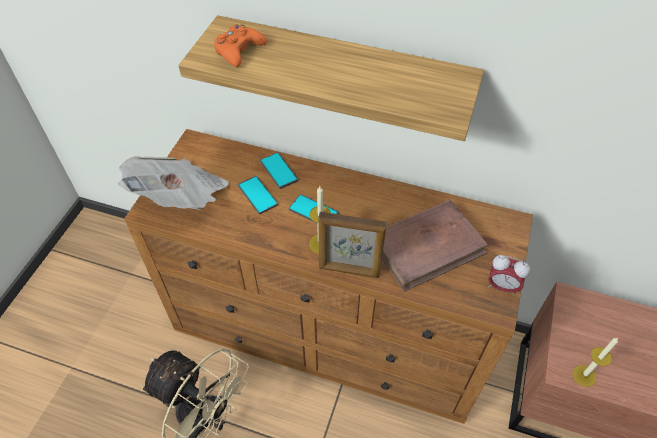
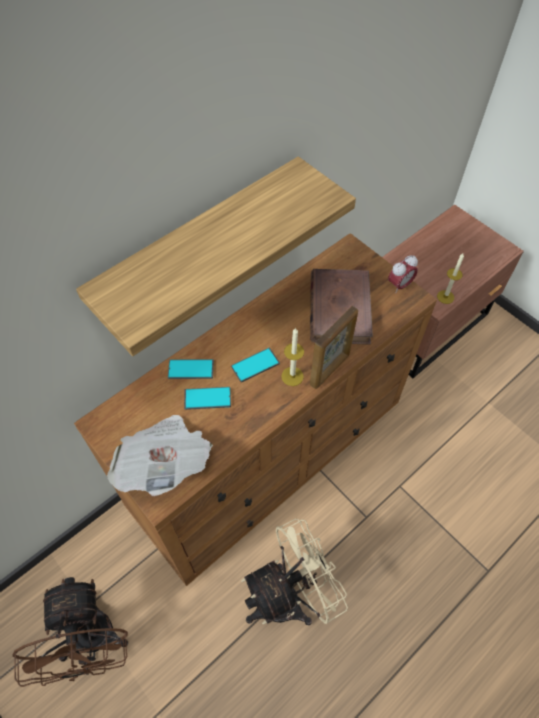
camera: 60 degrees left, 5 degrees up
orange game controller [214,24,267,67] -> none
none -> brown fan [12,577,128,687]

